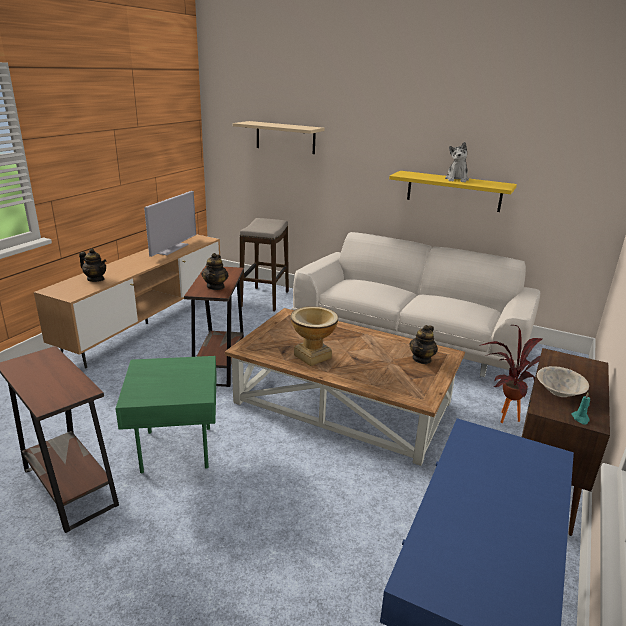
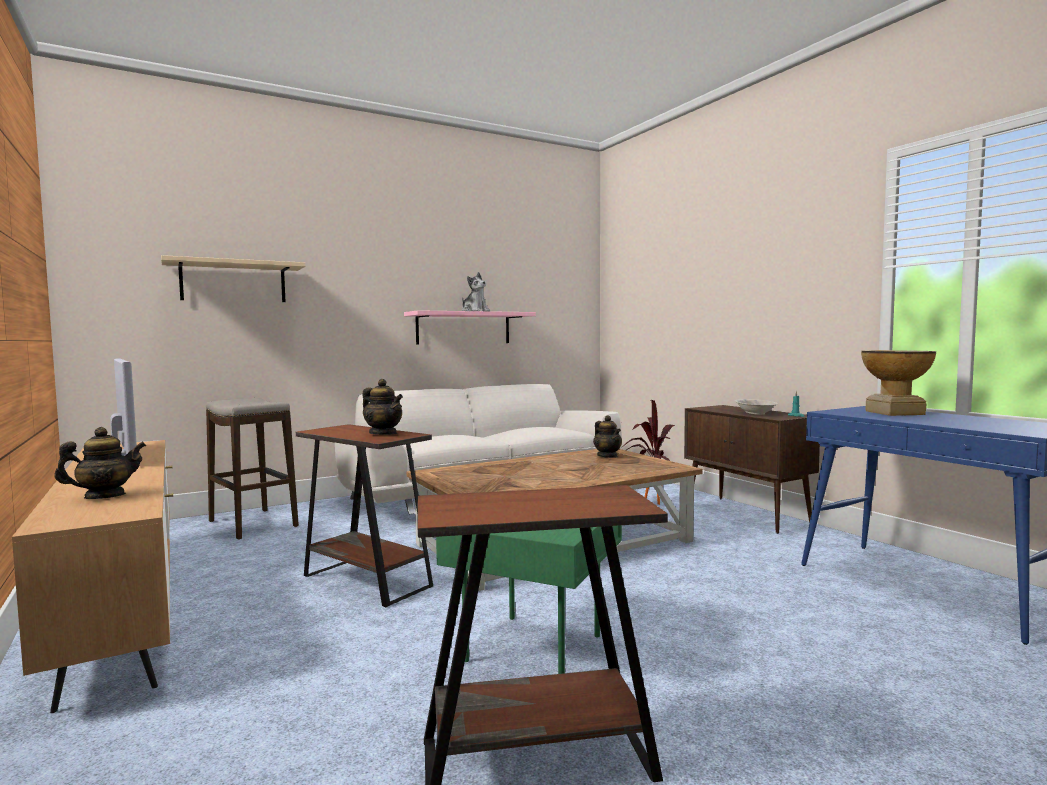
camera: 55 degrees left, 20 degrees down
vase [291,306,338,366] -> vase moved to [861,350,936,416]
yellow shelf [389,171,517,212] -> pink shelf [404,310,536,344]

